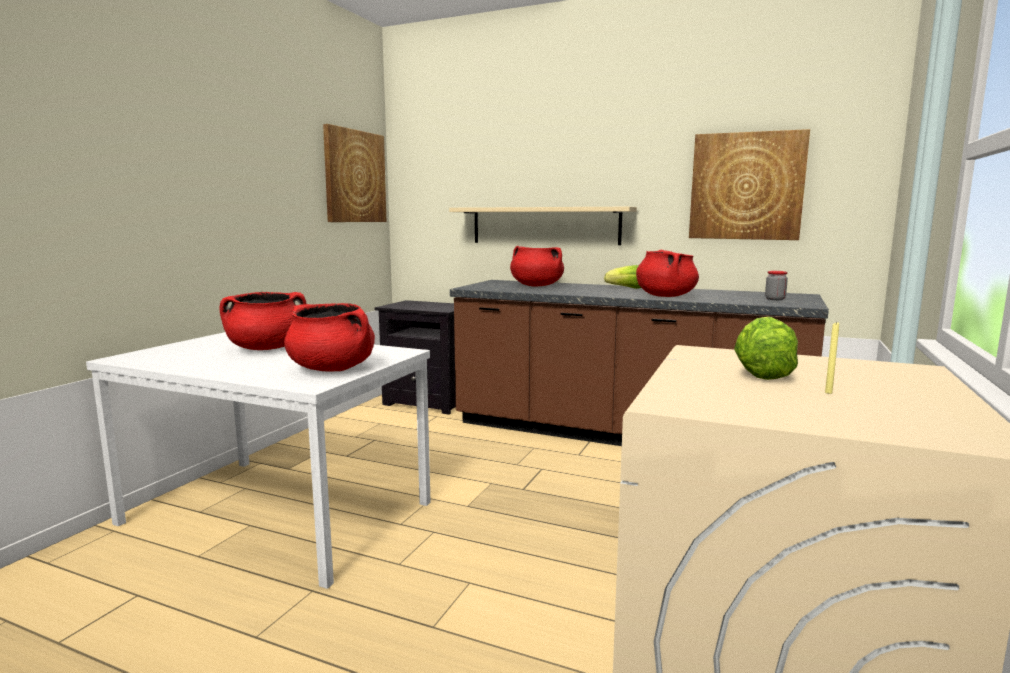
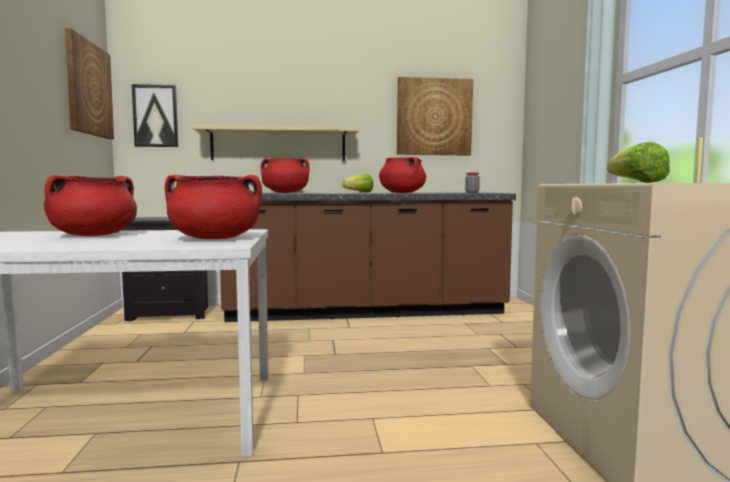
camera: 30 degrees left, 5 degrees down
none -> picture [132,84,178,147]

